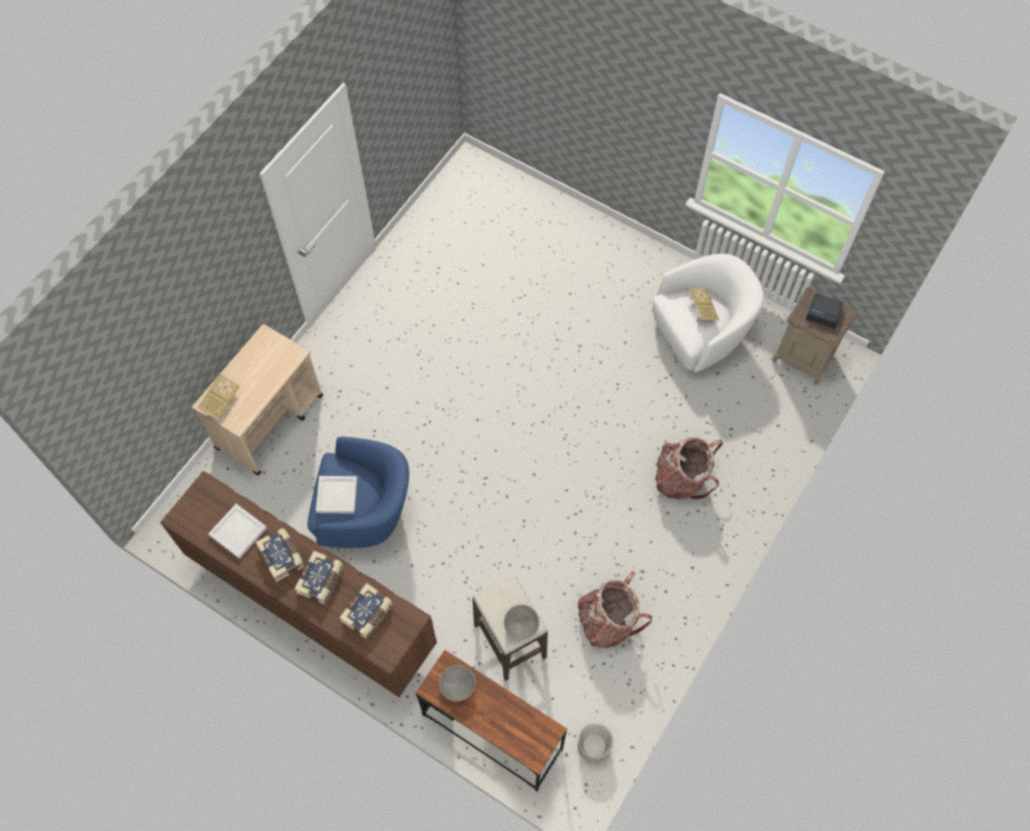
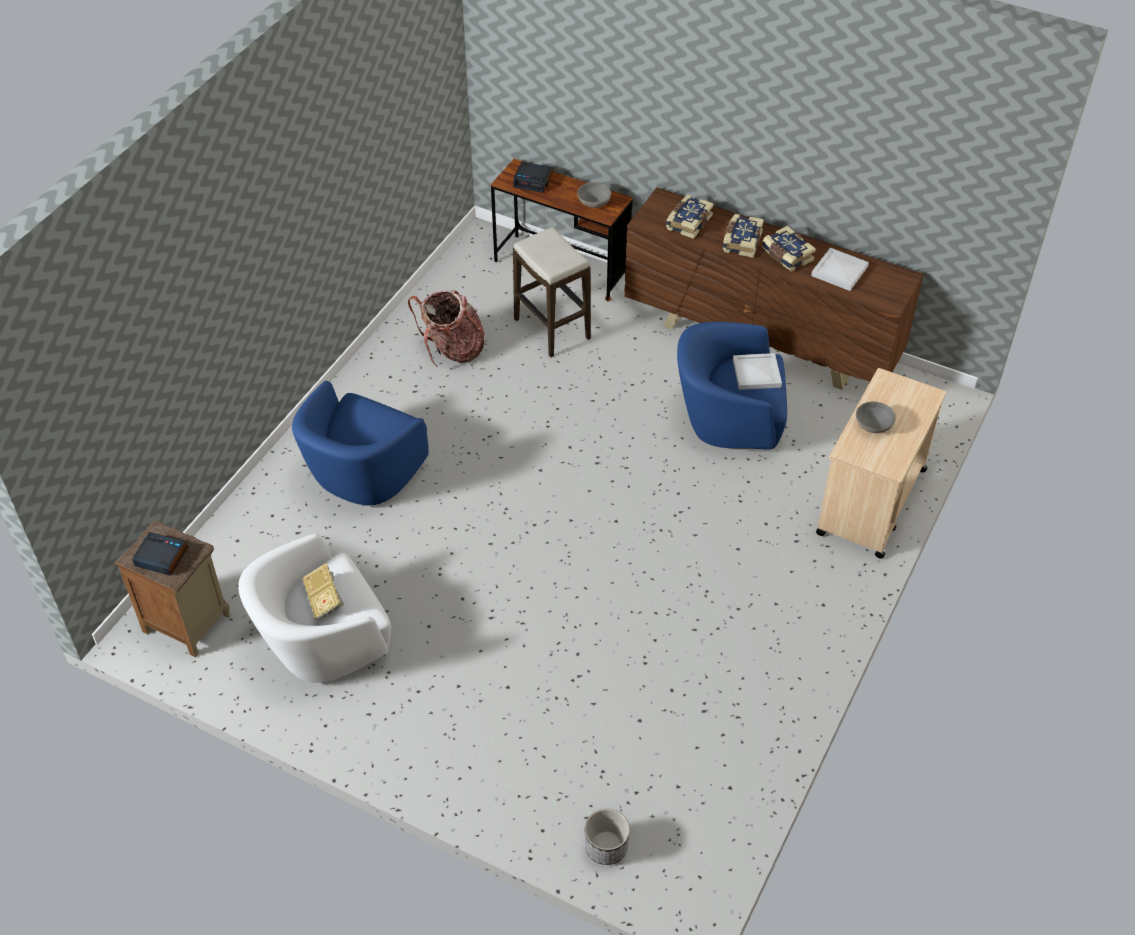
camera: 175 degrees right, 15 degrees down
book [198,374,240,420] -> none
grey bowl [504,605,540,640] -> grey bowl moved to [856,401,896,433]
planter [578,723,613,763] -> planter moved to [585,809,630,865]
backpack [655,437,723,500] -> blue armchair [292,381,429,505]
none -> alarm clock [513,162,552,193]

